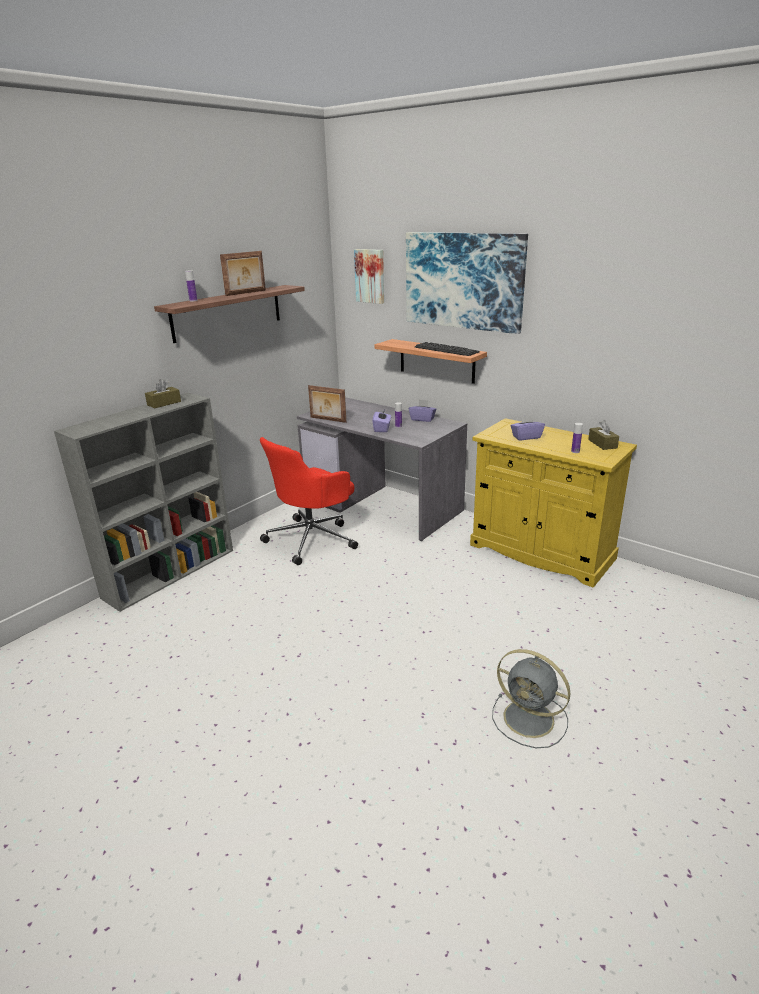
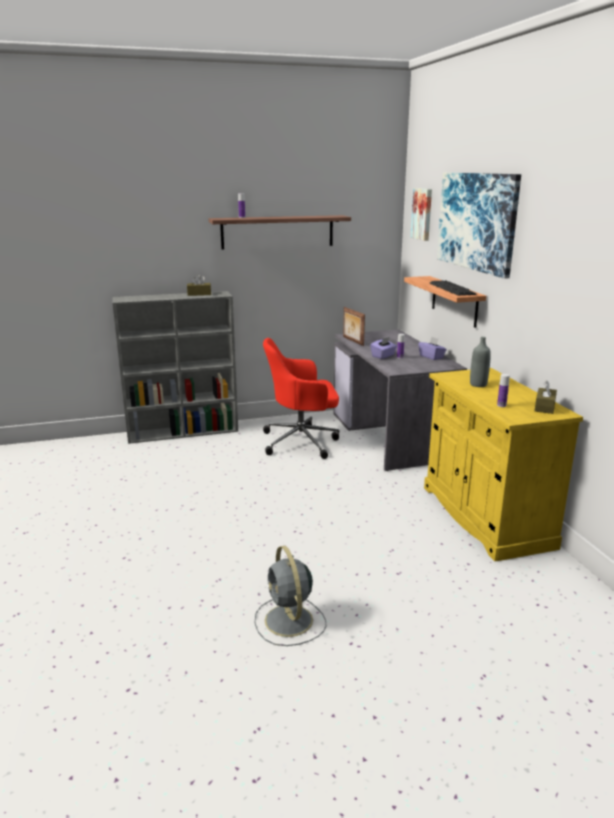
camera: 35 degrees right, 5 degrees down
picture frame [220,251,266,296] -> none
purple tissue box [511,414,545,440] -> grey bottle [470,337,491,387]

